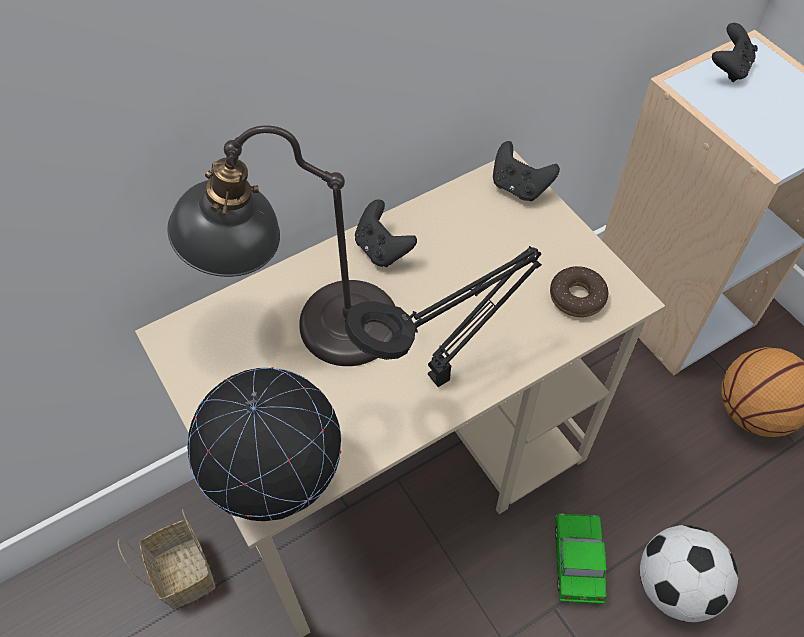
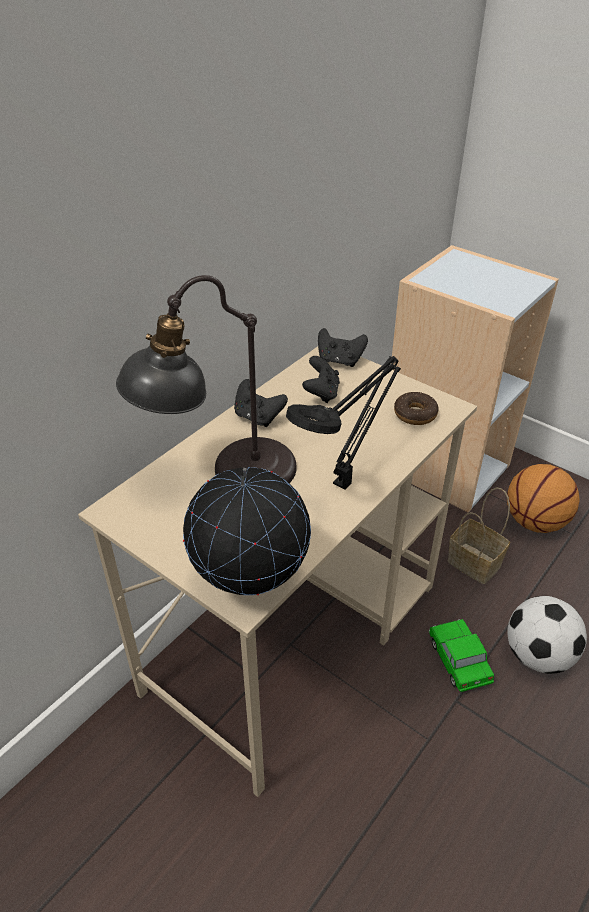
camera: 20 degrees left, 15 degrees down
basket [117,509,215,609] -> basket moved to [448,487,510,584]
black game controller [712,23,758,82] -> black game controller moved to [302,356,340,403]

